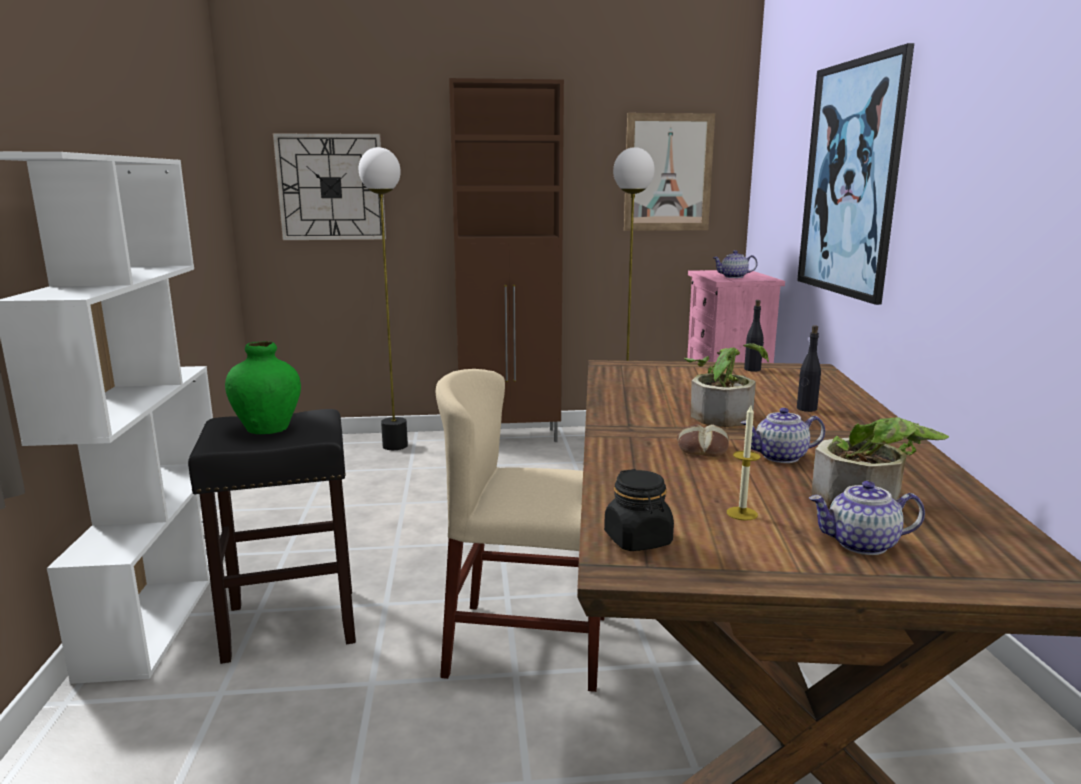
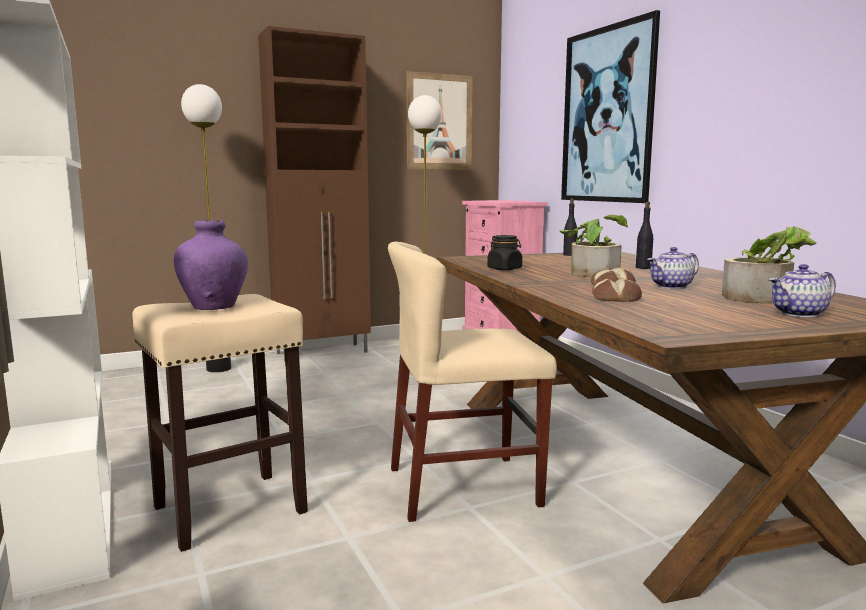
camera: 20 degrees left, 5 degrees down
black stool [188,409,356,664] -> beige stool [132,294,308,552]
green vase [225,341,301,434] -> purple vase [174,219,248,310]
wall clock [273,133,386,240] -> none
black jar [604,469,674,551] -> black jar moved to [487,235,522,270]
teapot [713,250,758,278] -> none
candle [727,405,761,521] -> none
none -> bread [592,278,642,302]

